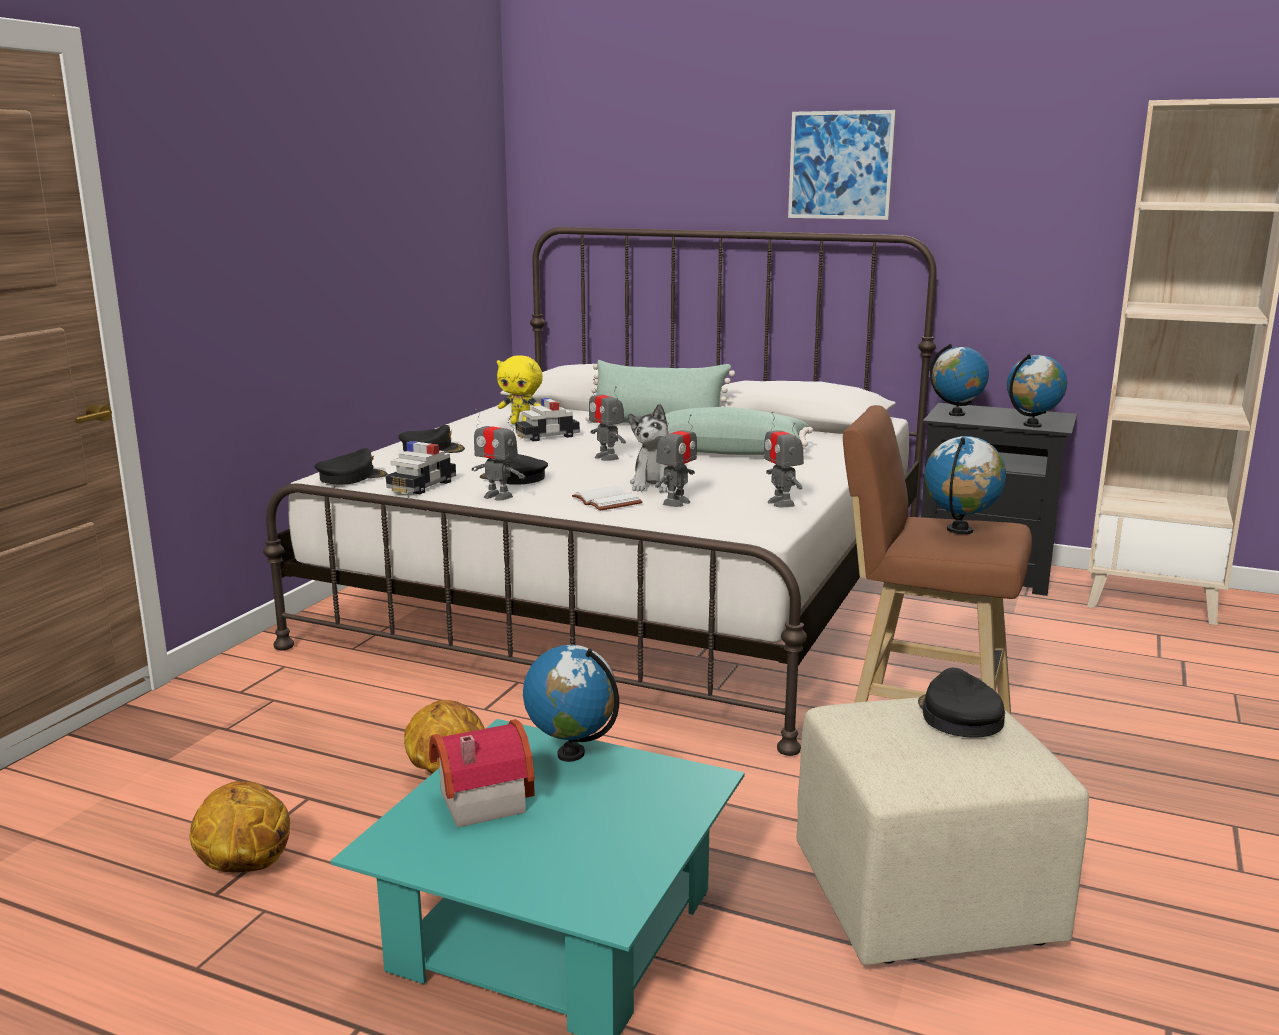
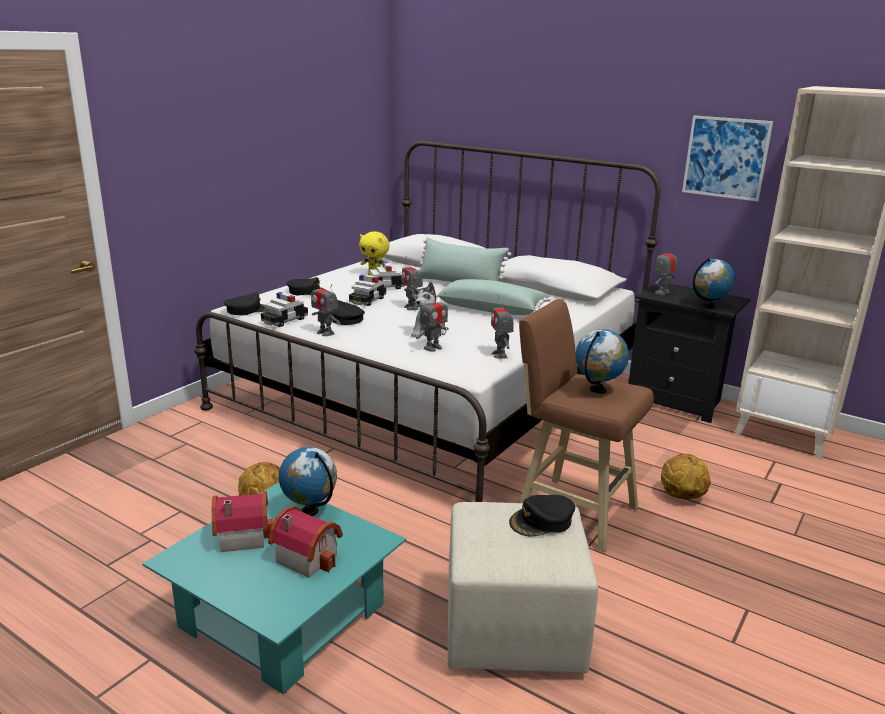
camera: 10 degrees right, 5 degrees up
basketball [190,781,290,873] -> basketball moved to [661,454,710,499]
white book [572,486,643,511] -> none
picture [788,110,896,220] -> picture moved to [682,115,773,201]
black cap [918,668,1005,738] -> black cap turned 120 degrees counterclockwise [509,495,575,536]
globe [930,344,989,416] -> toy robot [655,244,678,295]
none -> toy house [268,506,343,578]
none -> toy car [349,274,386,306]

